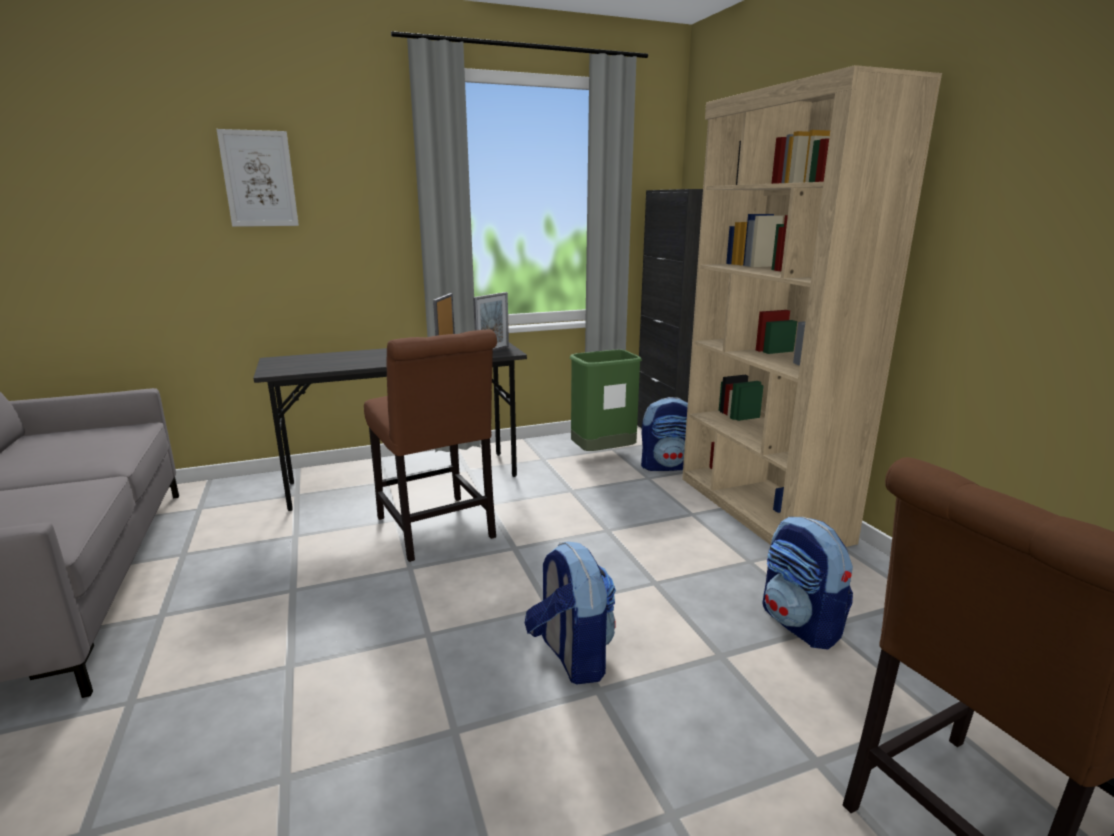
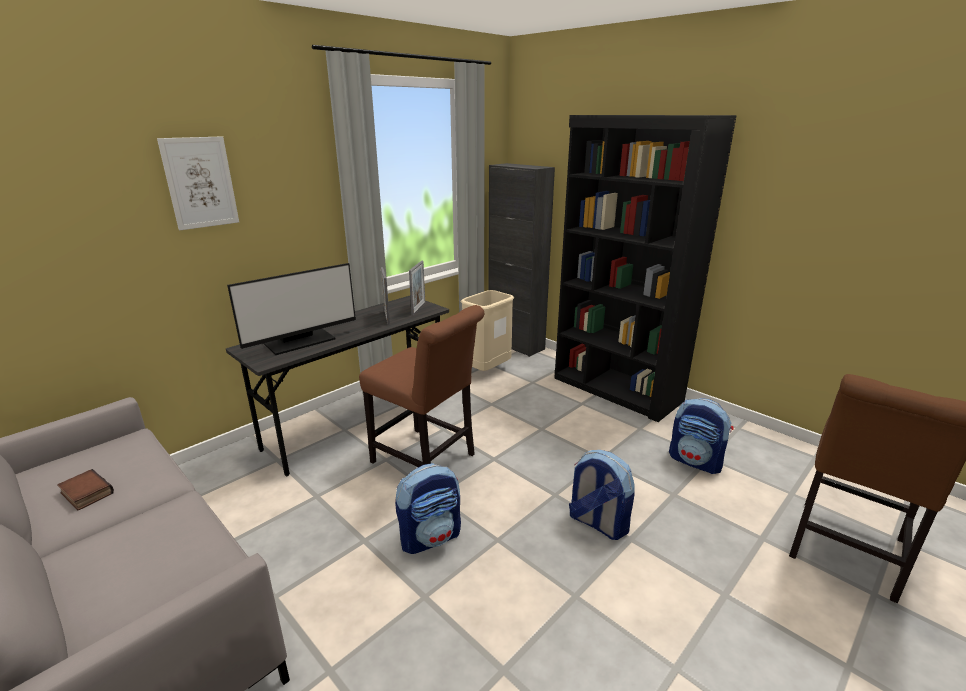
camera: 25 degrees left, 5 degrees up
green trash can [570,350,642,451] -> beige trash can [461,290,514,371]
backpack [641,397,688,471] -> backpack moved to [395,463,461,554]
beige bookcase [682,65,942,547] -> black bookcase [554,115,737,422]
none -> book [57,469,114,511]
none -> monitor [227,263,356,355]

